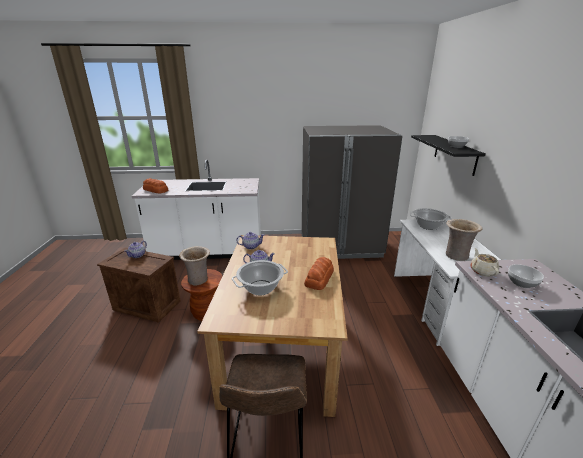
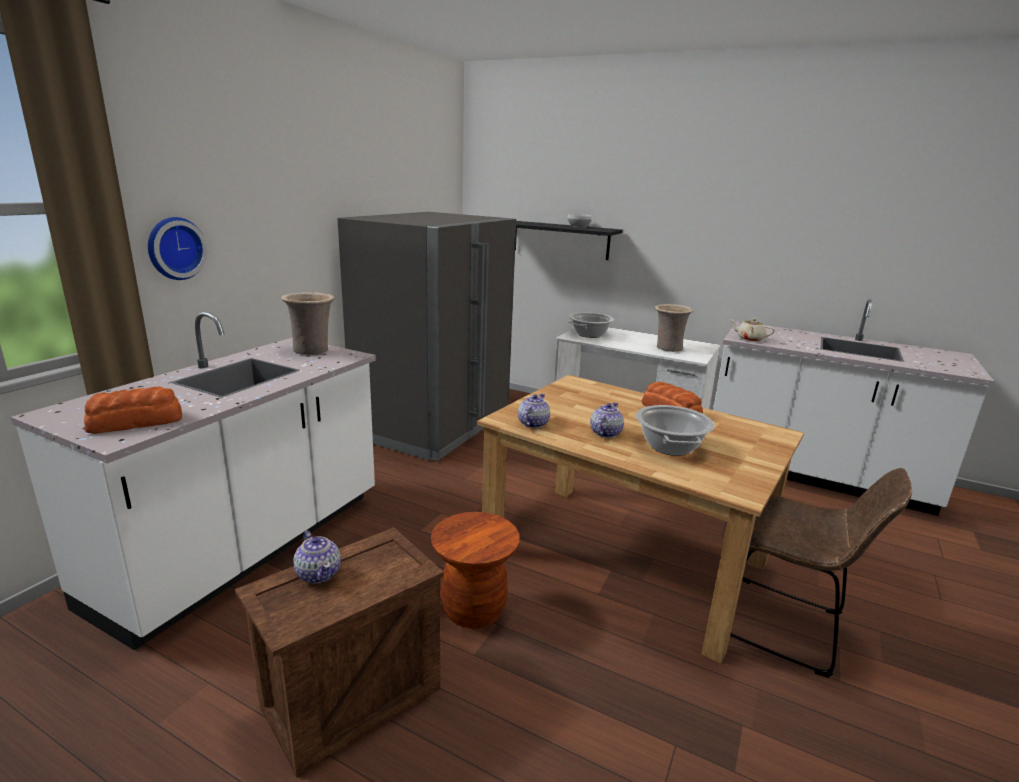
camera: 60 degrees left, 5 degrees down
beige vase [179,246,210,286] -> beige vase moved to [281,292,335,355]
bowl [508,264,544,288] -> none
none -> wall clock [148,217,208,280]

